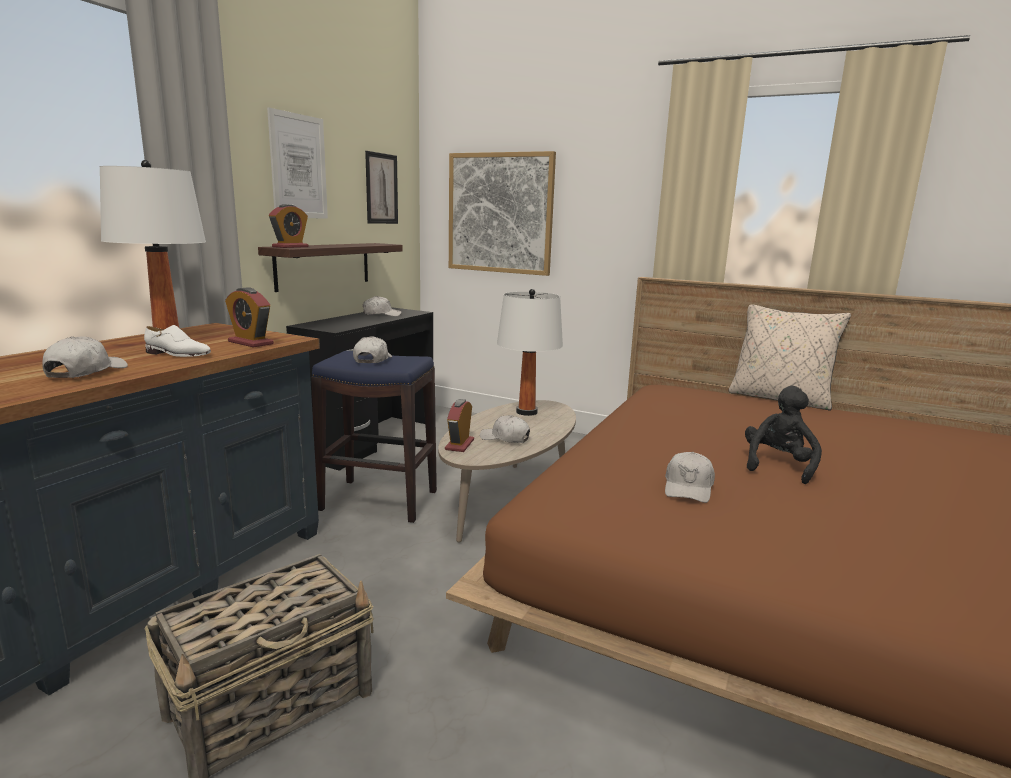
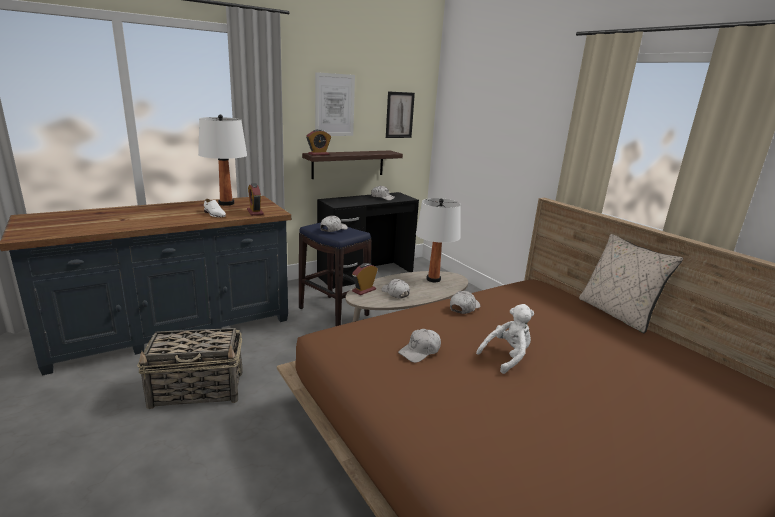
camera: 30 degrees right, 5 degrees up
white cap [42,336,128,378] -> white cap moved to [450,291,480,314]
picture [449,151,556,276] -> none
black plush toy [745,386,822,484] -> white plush toy [476,304,534,374]

